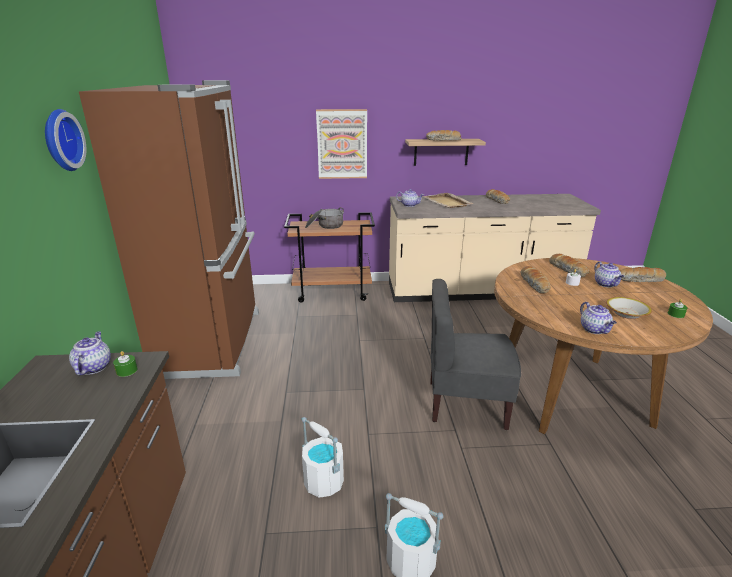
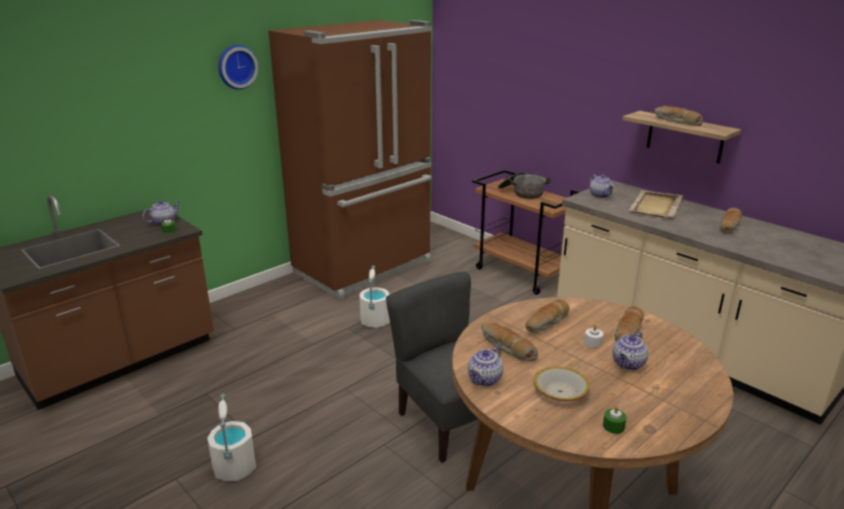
camera: 50 degrees right, 0 degrees up
white bucket [301,417,344,498] -> white bucket moved to [359,265,390,328]
picture [316,109,367,179] -> none
bread [619,267,666,282] -> bread moved to [481,322,538,361]

